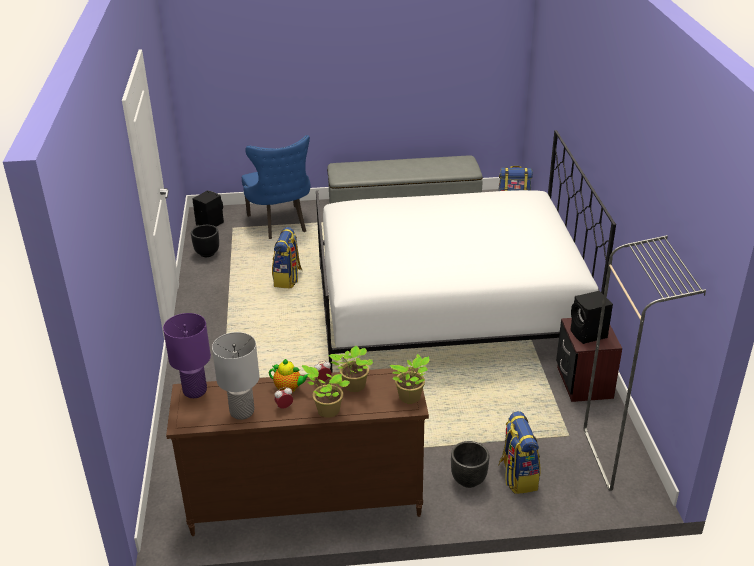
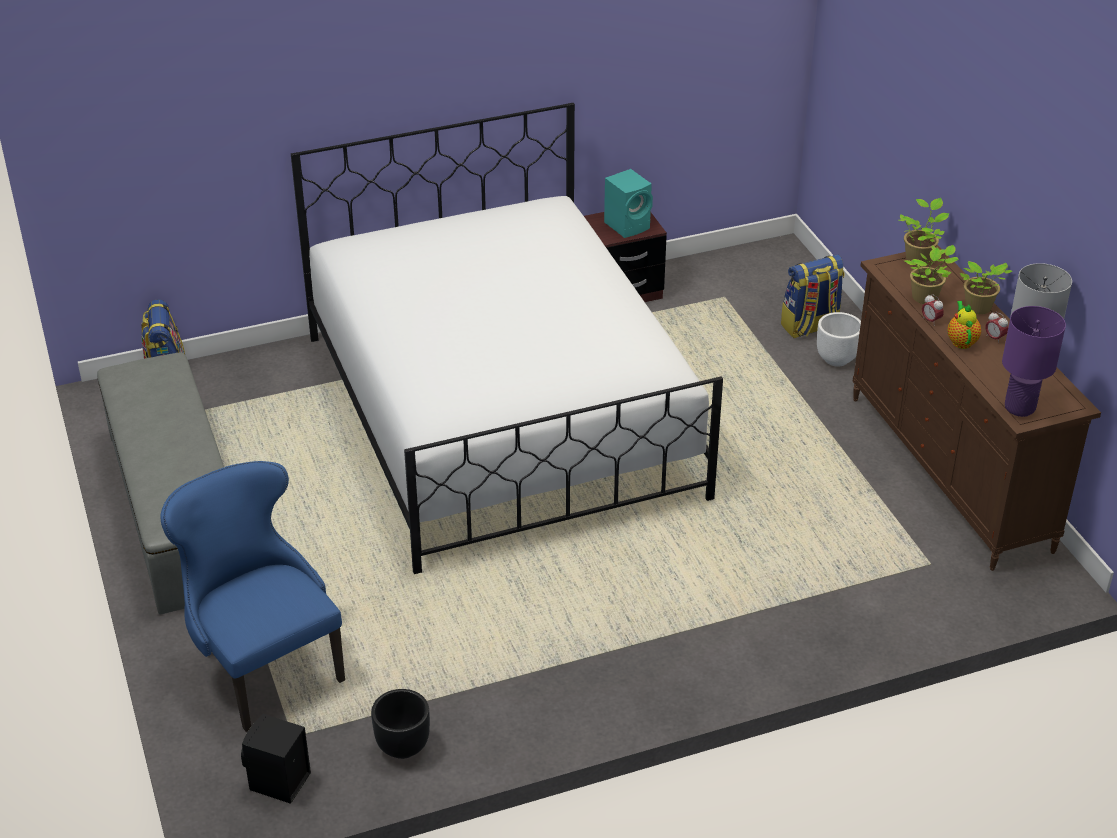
camera: 105 degrees left, 5 degrees up
blue chair [242,135,310,239] -> blue chair turned 90 degrees counterclockwise [160,461,345,732]
backpack [272,227,302,288] -> none
black planter [451,441,490,488] -> white planter [817,312,861,367]
black speaker [570,291,613,344] -> turquoise speaker [604,169,653,238]
grey clothes rack [584,235,706,491] -> none

